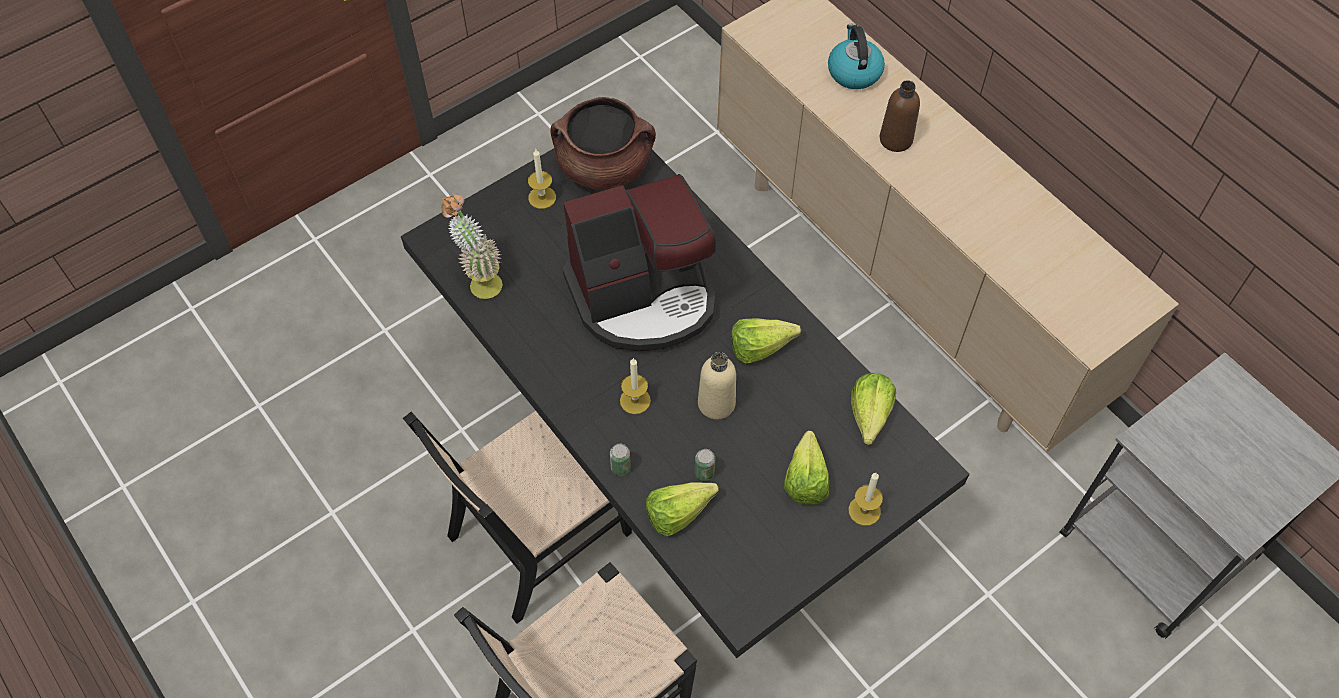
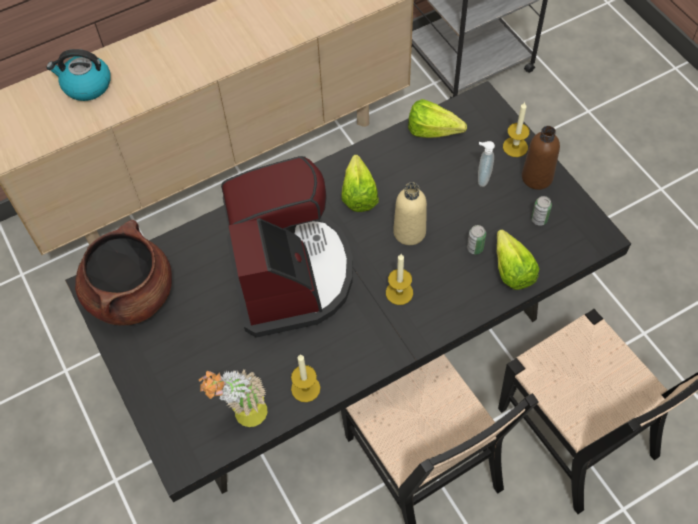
camera: 80 degrees left, 0 degrees up
candle [528,149,556,209] -> candle moved to [291,355,321,402]
can [610,443,631,476] -> can moved to [531,196,552,226]
lettuce [784,431,829,505] -> soap dispenser [478,141,495,187]
brown bottle [880,80,920,152] -> brown bottle moved to [522,126,560,190]

